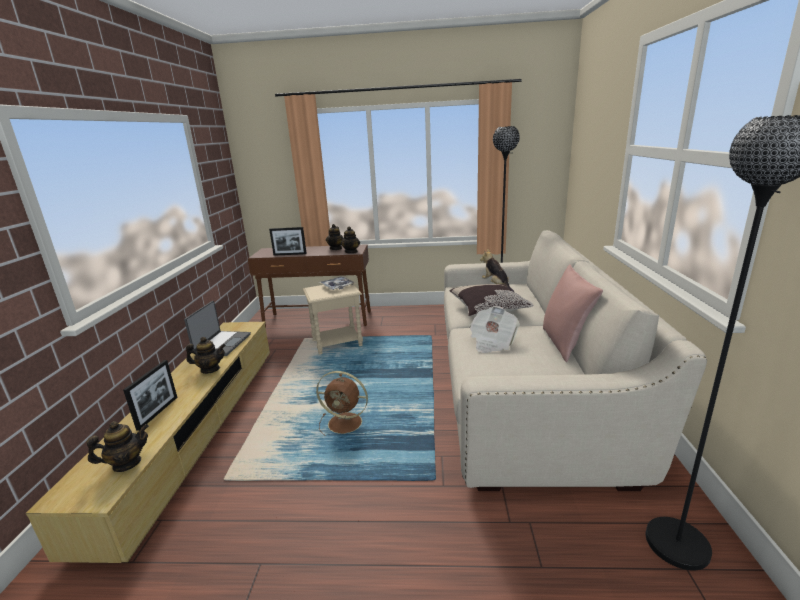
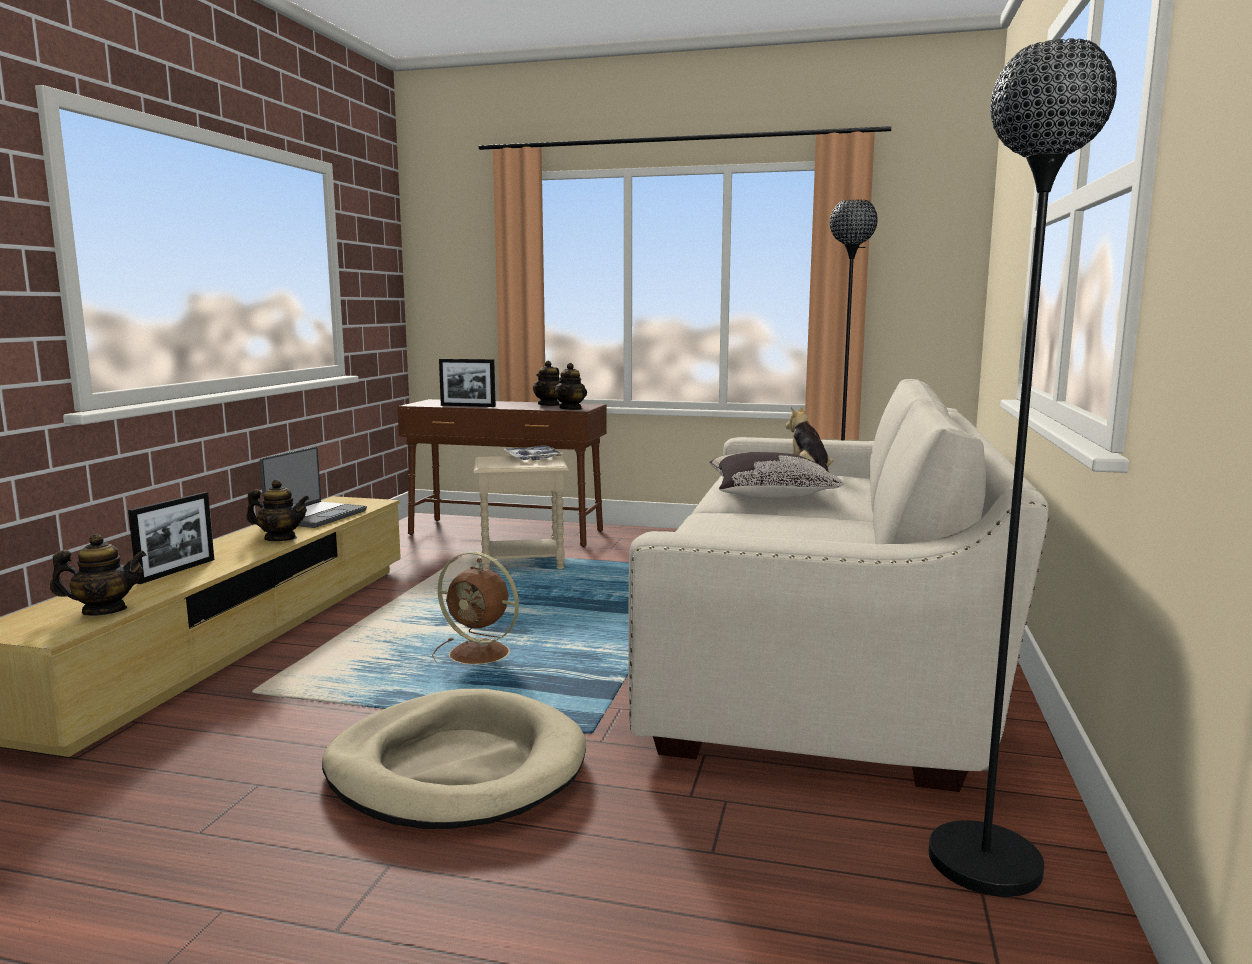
camera: 10 degrees right, 10 degrees down
newspaper [469,306,520,353] -> none
pink pillow [543,264,603,362] -> none
none -> beige dog bed [322,689,586,829]

